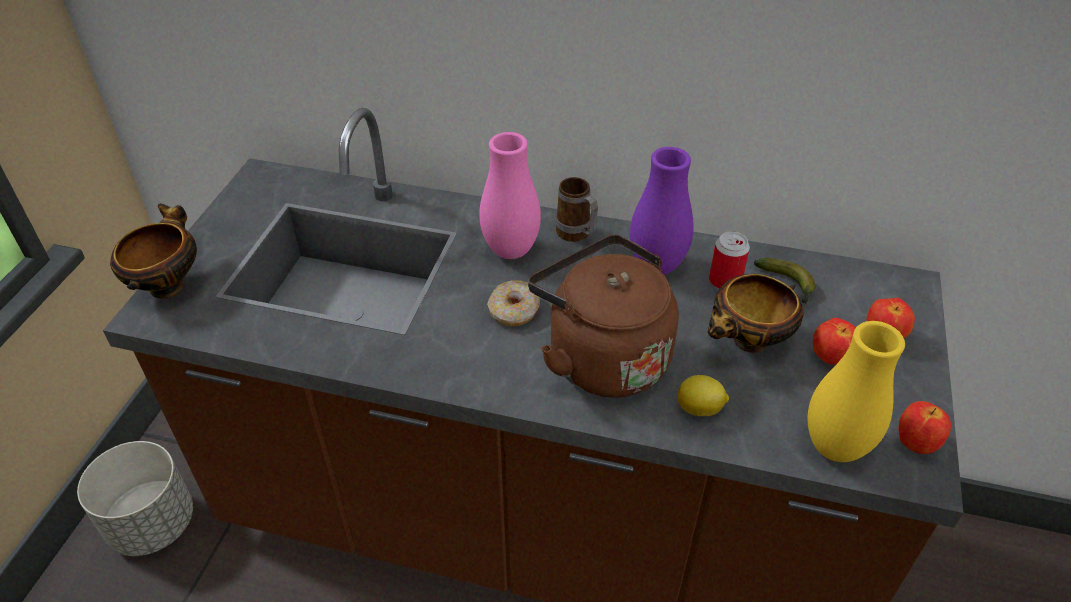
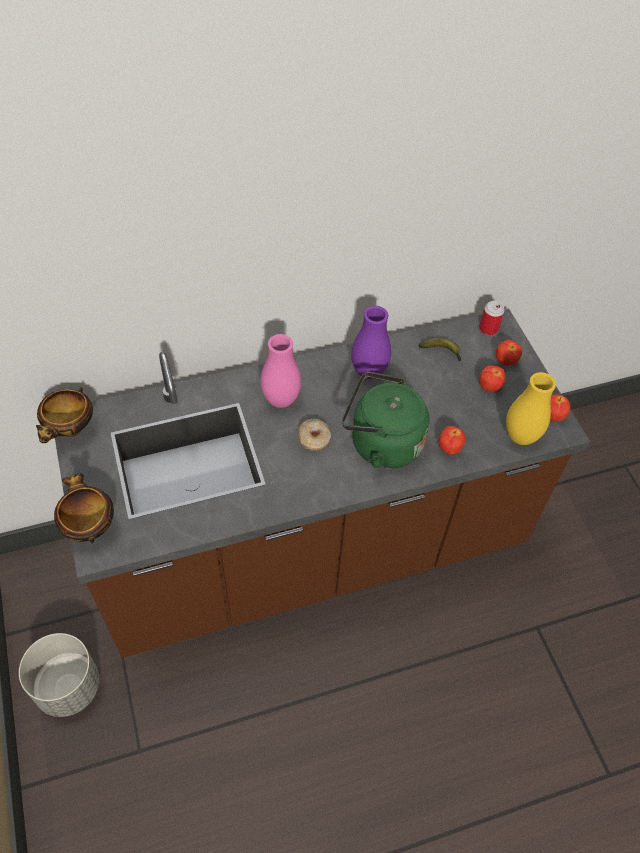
camera: 35 degrees left, 10 degrees up
brown kettle [528,235,679,398] -> green kettle [342,372,430,469]
mug [556,177,598,242] -> none
lemon [677,375,729,416] -> apple [439,426,466,455]
bowl [708,274,803,353] -> bowl moved to [36,387,93,443]
can [709,231,750,289] -> can moved to [479,301,505,335]

